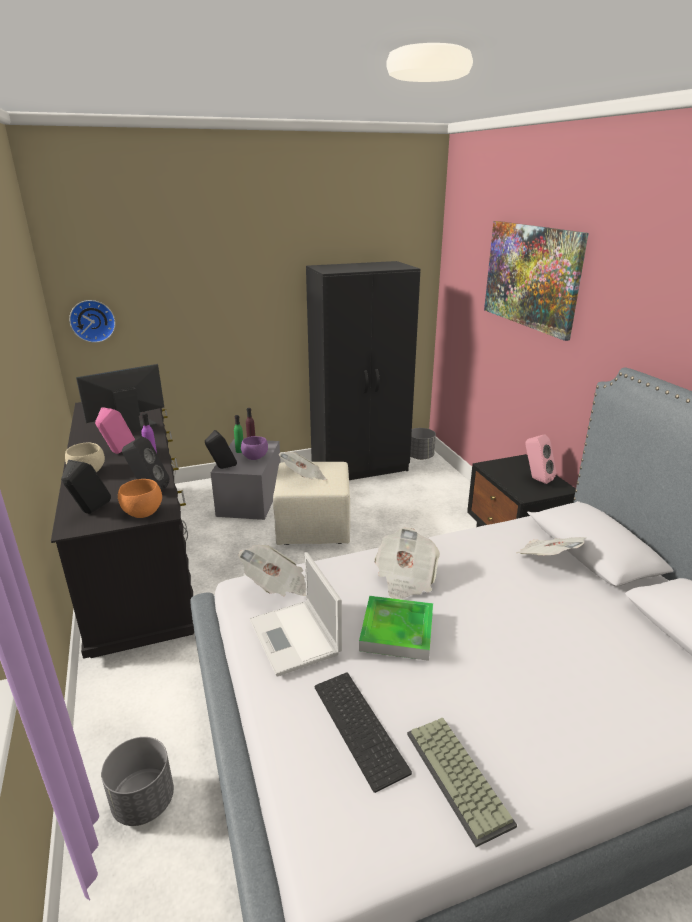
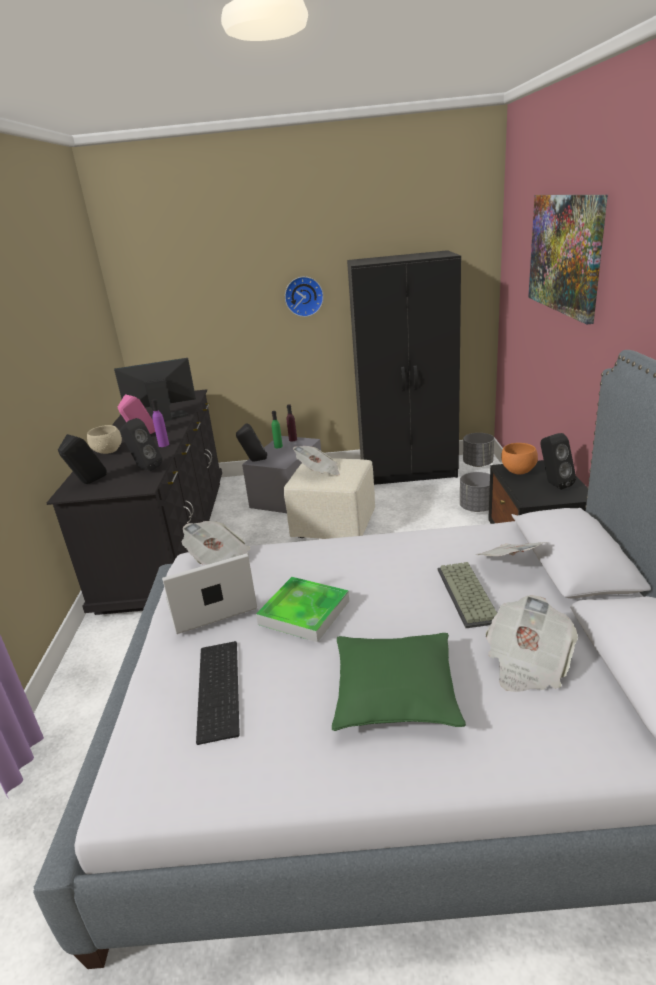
camera: 20 degrees right, 0 degrees up
wall clock [69,300,115,343] -> wall clock moved to [285,276,324,317]
grey planter [101,737,174,826] -> grey planter moved to [460,472,490,512]
orange bowl [118,479,162,518] -> orange bowl moved to [501,443,538,474]
purple bowl [241,436,268,460] -> none
laptop [249,552,342,677] -> laptop turned 75 degrees clockwise [162,553,257,634]
newspaper [374,528,440,599] -> newspaper moved to [486,595,578,692]
keyboard [407,718,517,847] -> keyboard moved to [438,562,497,628]
pink speaker [526,434,557,484] -> black speaker [540,433,576,490]
none -> green pillow [332,633,466,731]

